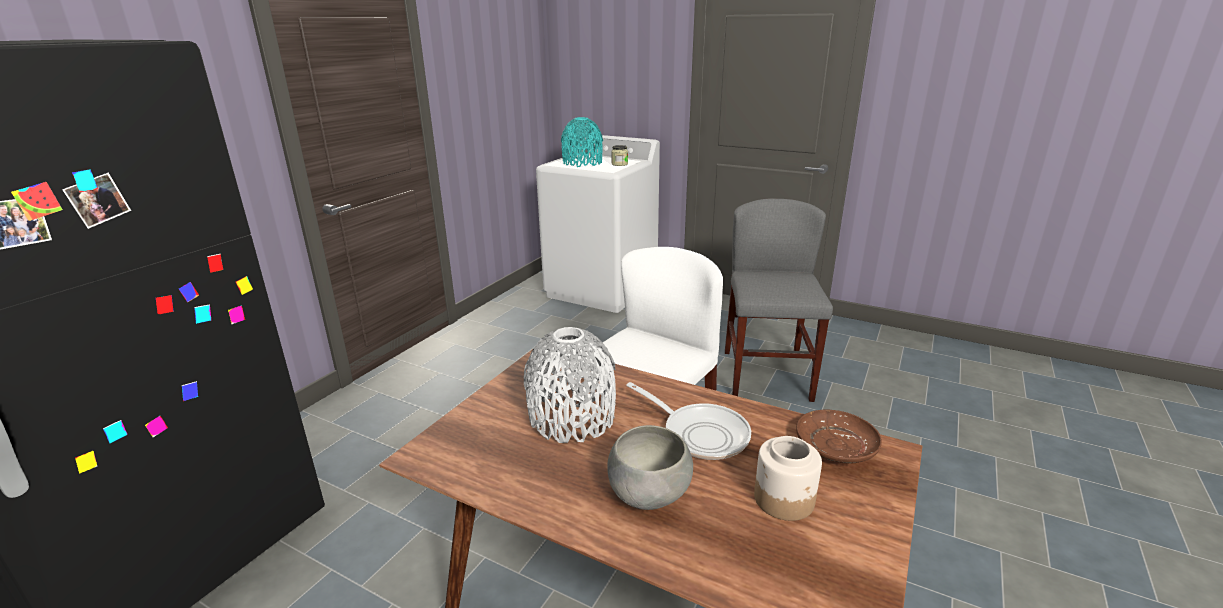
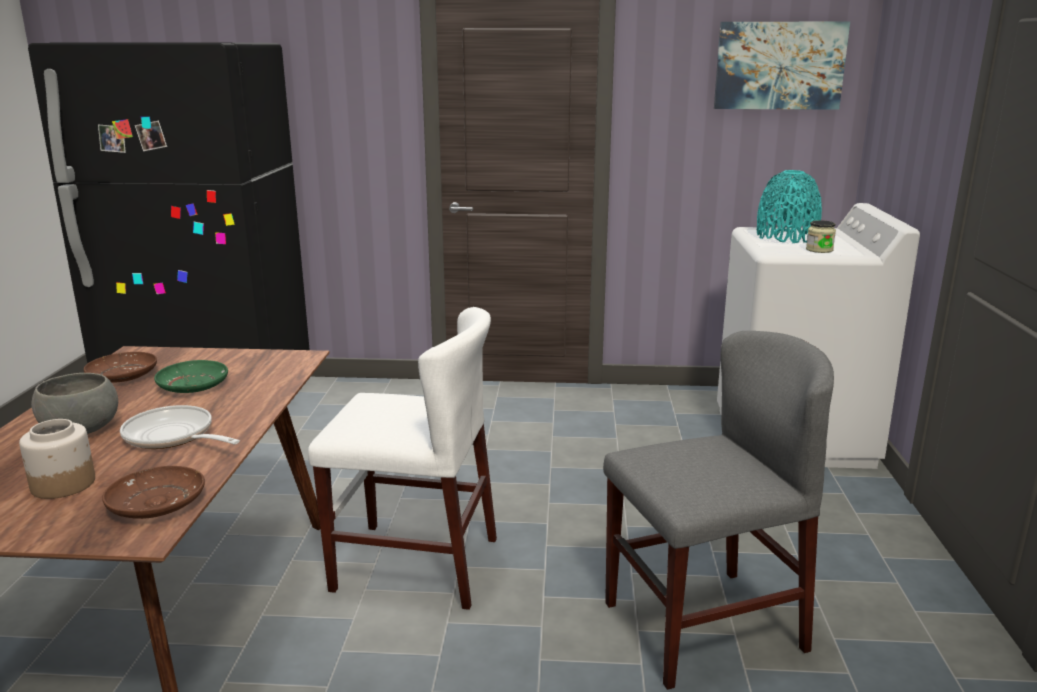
camera: 65 degrees right, 5 degrees down
grey vase [524,327,616,443] -> green plate [154,360,228,393]
frying pan [626,382,751,460] -> frying pan turned 105 degrees clockwise [120,405,240,449]
none -> brown plate [84,352,157,383]
none -> picture [714,22,850,110]

